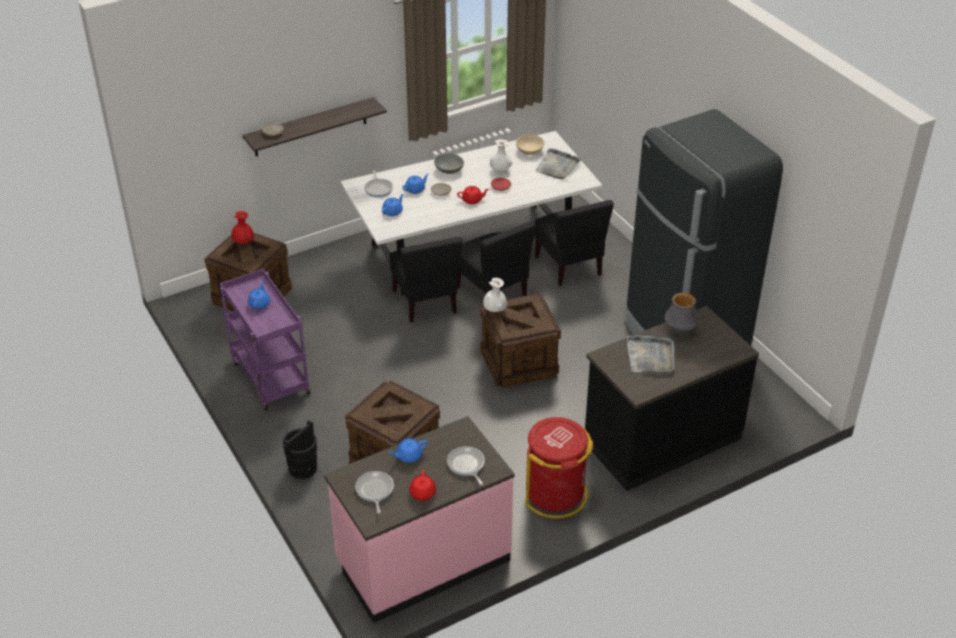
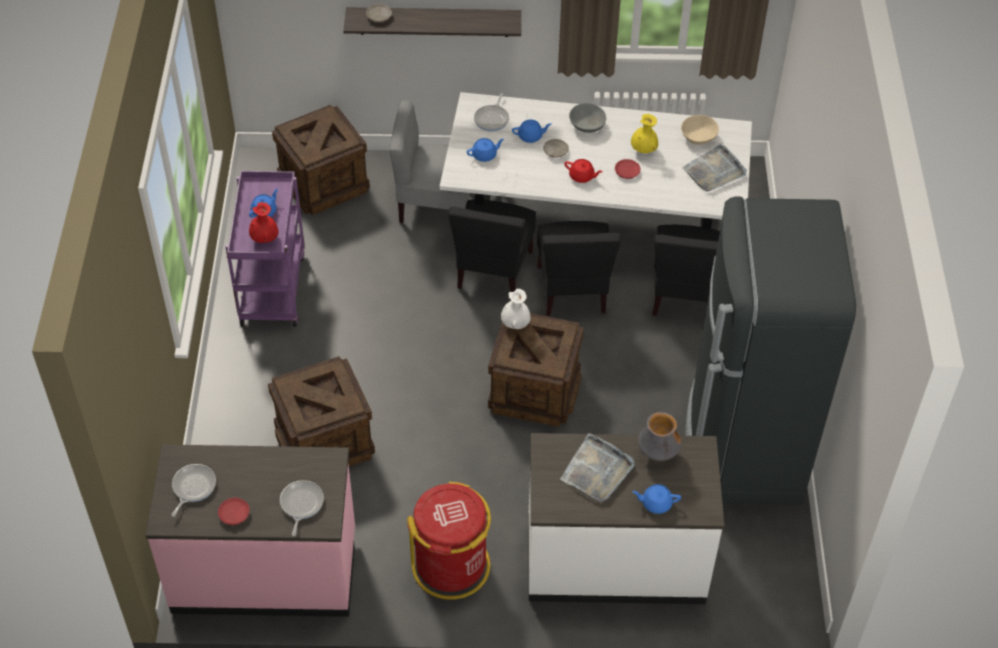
camera: 30 degrees right, 10 degrees up
red vase [231,211,254,244] -> red vase moved to [249,202,279,243]
black bucket [282,420,317,479] -> none
blue teapot [389,438,427,463] -> blue teapot moved to [632,484,681,514]
red teapot [409,470,436,501] -> red plate [218,498,249,525]
white vase [490,139,512,172] -> yellow vase [631,114,658,153]
black counter [585,306,759,491] -> white counter [529,433,725,604]
none -> grey chair [390,100,470,223]

